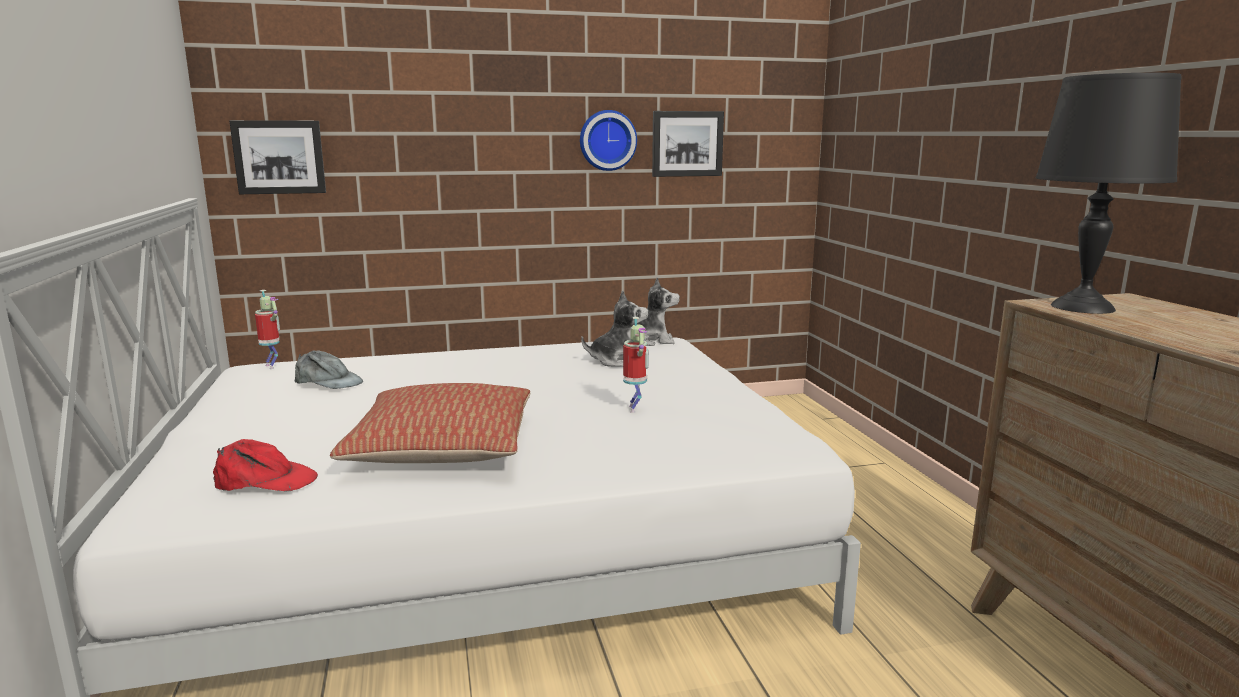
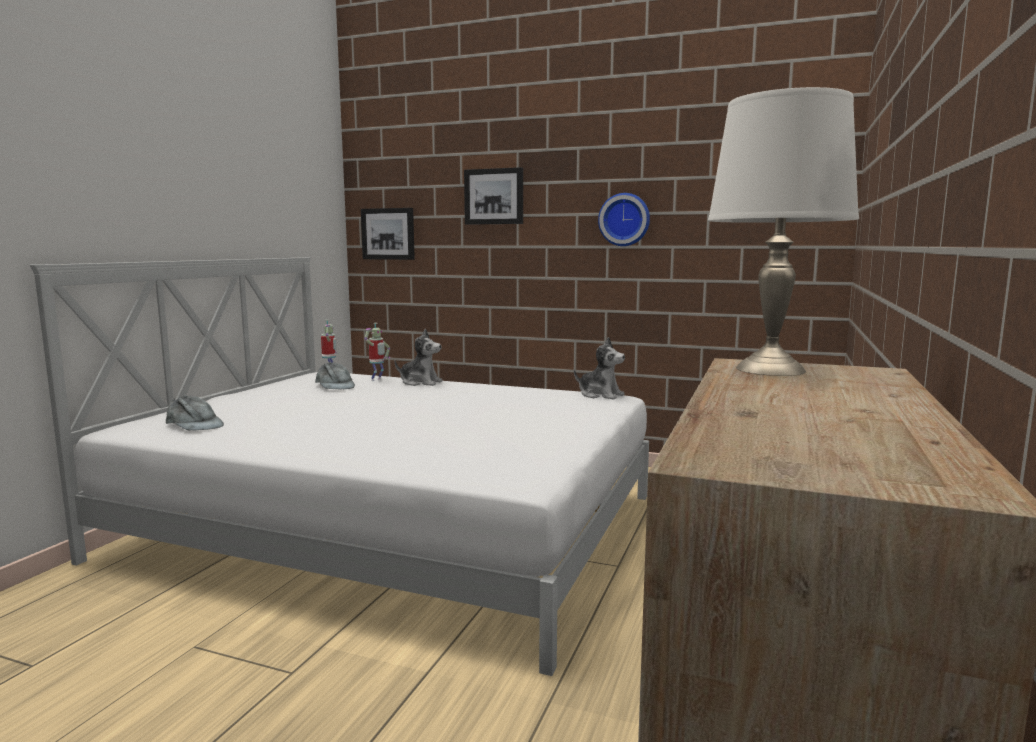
camera: 35 degrees right, 5 degrees down
red cap [213,439,318,491] -> grey cap [166,395,224,431]
pillow [330,383,530,463] -> none
plush toy [581,290,648,367] -> plush toy moved to [394,329,443,386]
toy robot [623,317,649,413] -> toy robot moved to [364,323,390,381]
picture [652,111,724,177] -> picture moved to [464,167,523,225]
black table lamp [1036,73,1181,314] -> white table lamp [708,87,859,376]

